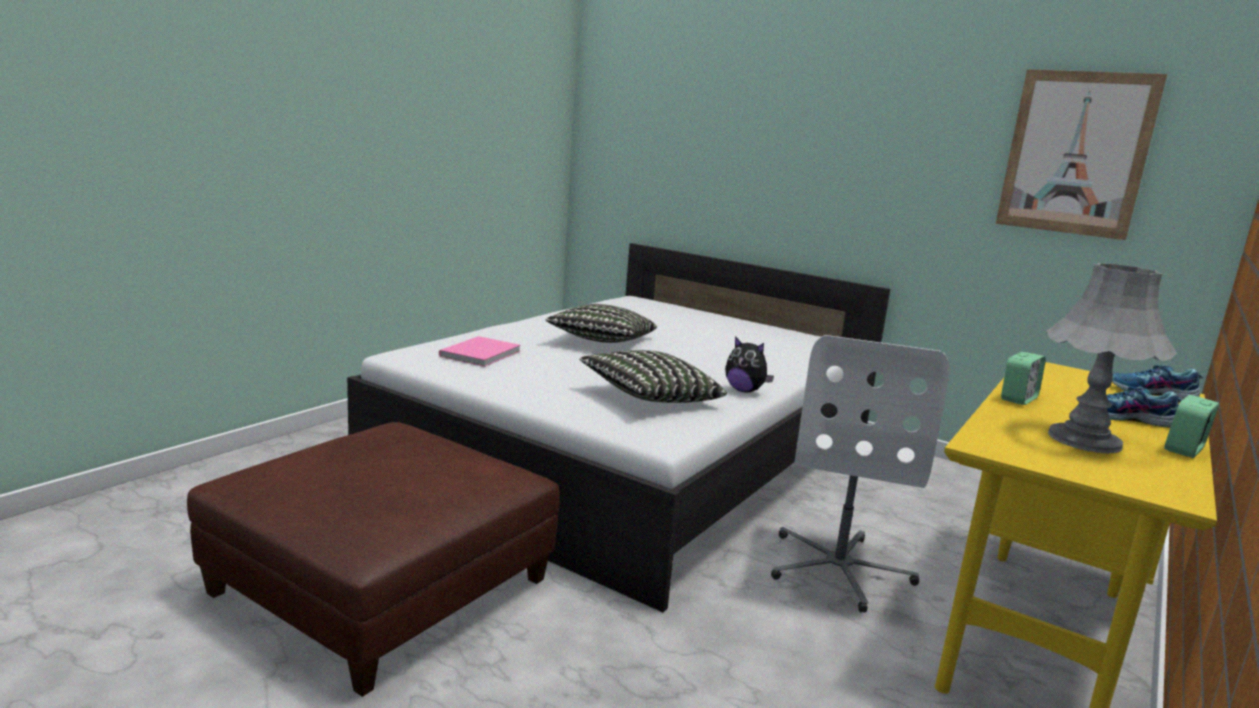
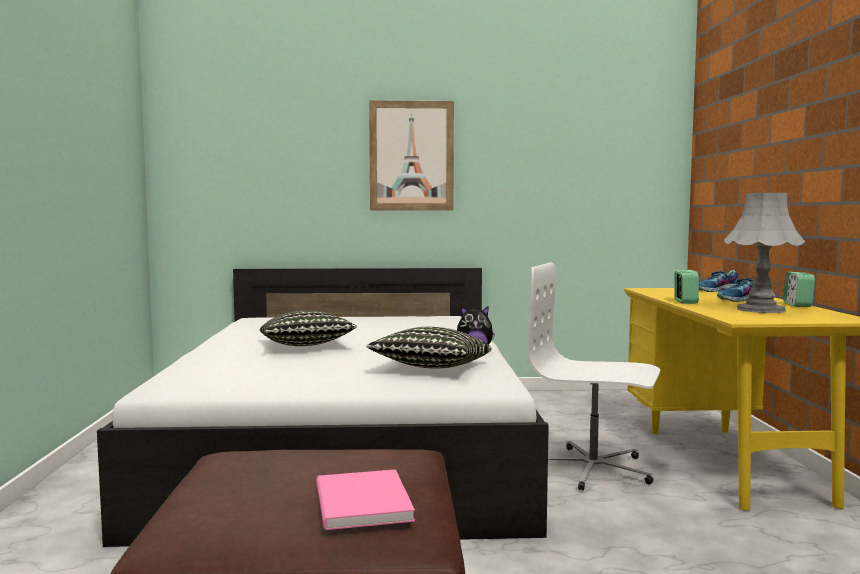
camera: 35 degrees left, 10 degrees down
pink book [439,336,521,367] -> pink book moved to [316,469,415,530]
white office chair [771,335,949,613] -> white office chair turned 135 degrees clockwise [527,262,660,490]
picture [996,69,1167,240] -> picture moved to [369,101,454,210]

